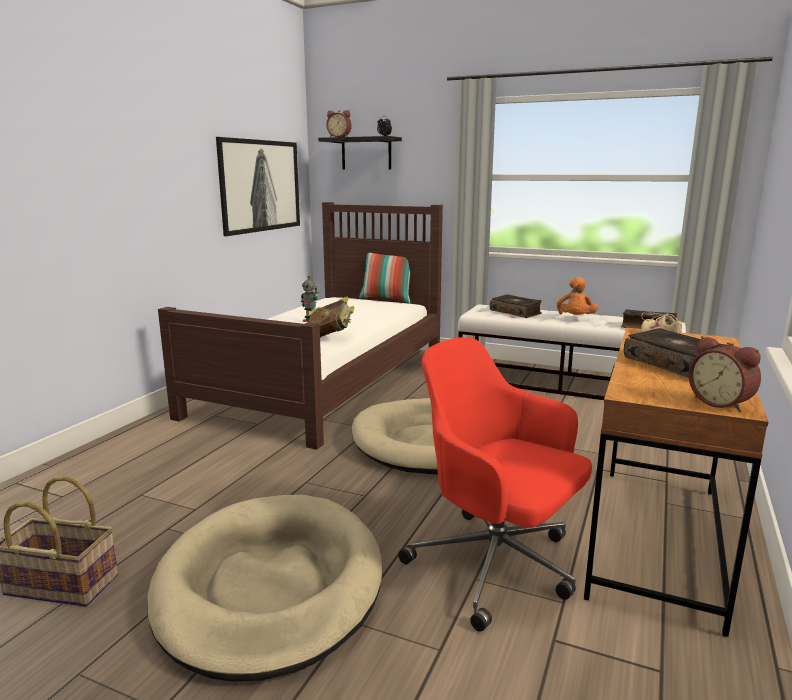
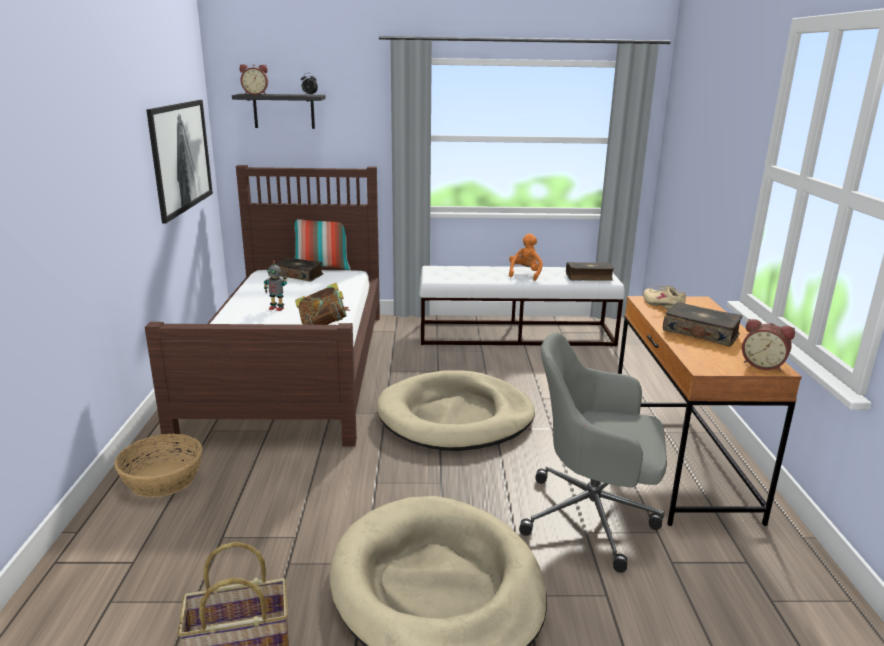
camera: 25 degrees left, 5 degrees up
red office chair [398,337,592,632] -> grey office chair [519,333,667,573]
book [490,294,542,318] -> book moved to [275,257,323,282]
orange plush toy [557,277,598,315] -> orange plush toy turned 150 degrees counterclockwise [509,233,543,281]
none -> basket [114,434,203,498]

